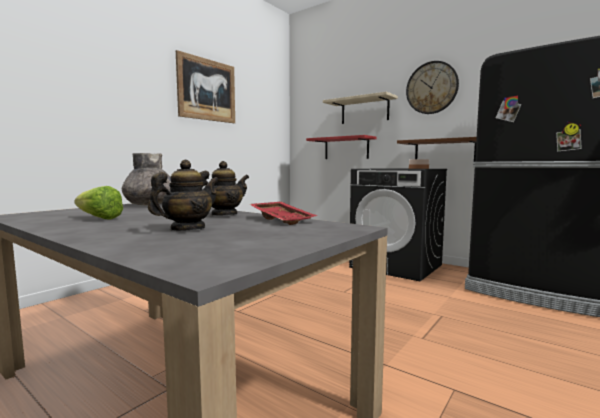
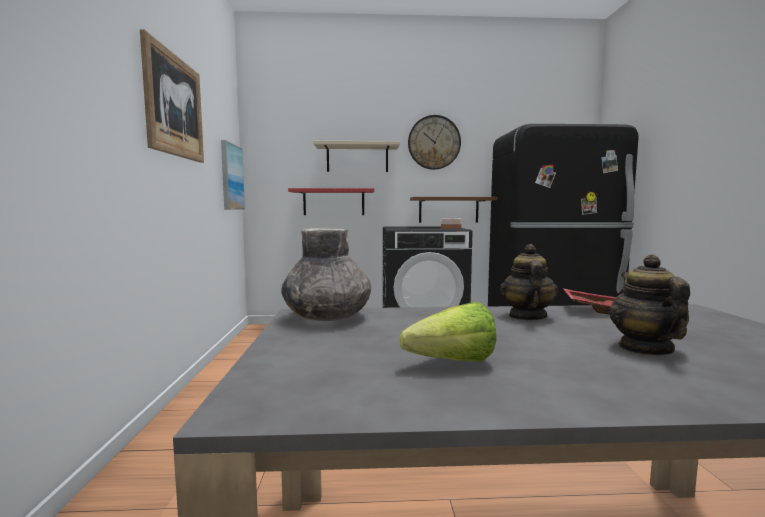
camera: 40 degrees left, 0 degrees up
none -> picture [221,140,245,210]

